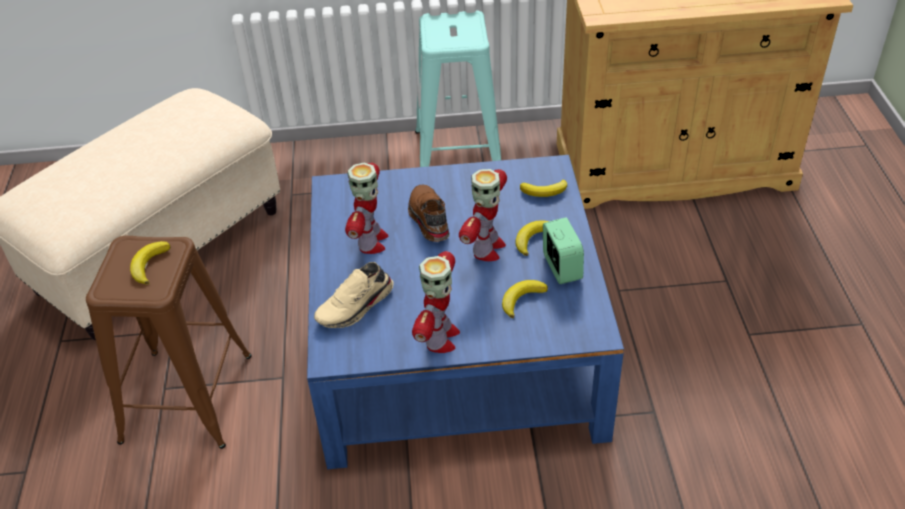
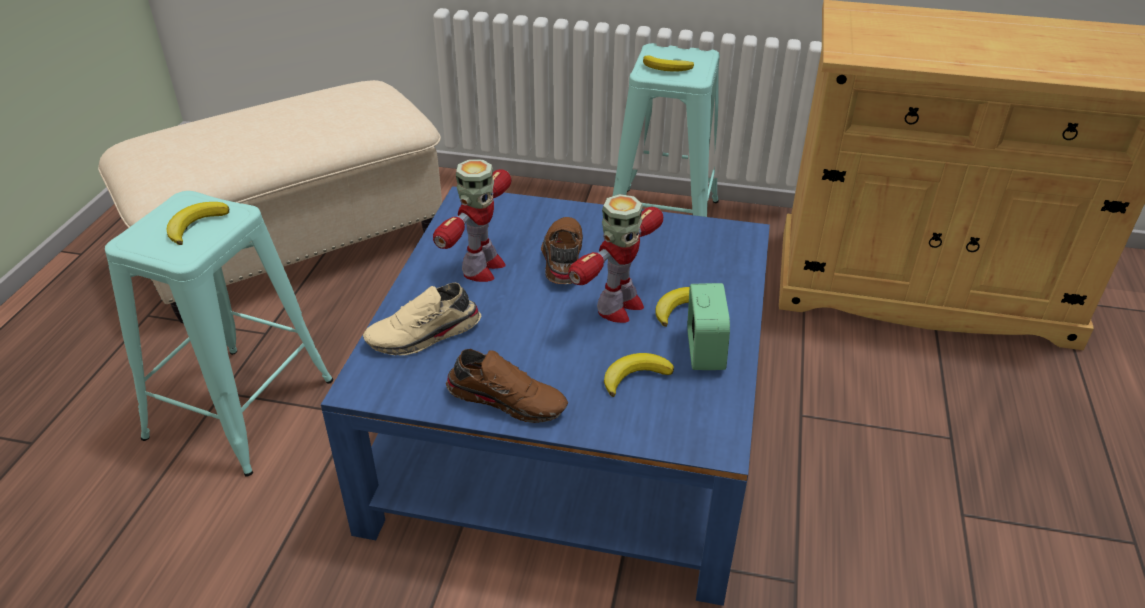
camera: 15 degrees right, 5 degrees down
brown stool [86,236,252,449] -> turquoise stool [105,191,333,477]
toy robot [412,251,460,353] -> brown shoe [446,349,568,423]
banana [520,179,567,197] -> banana moved to [643,55,694,72]

